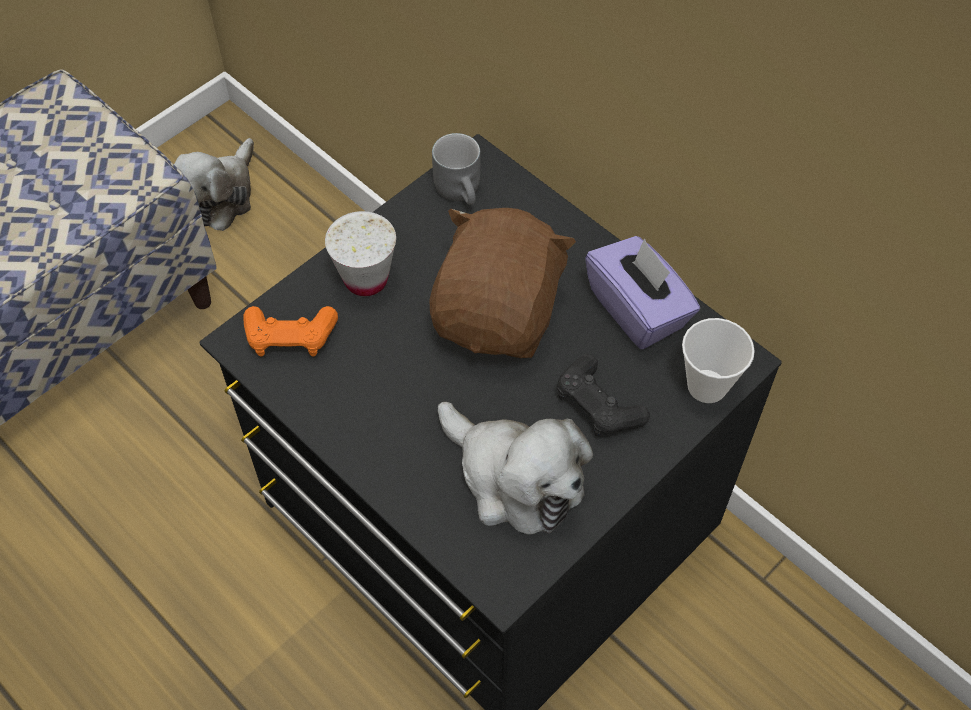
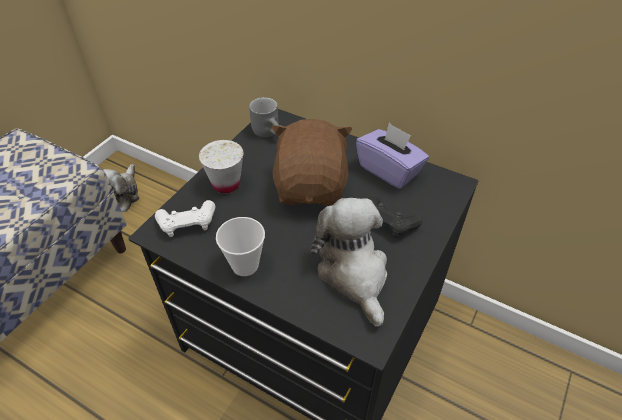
camera: 15 degrees left, 10 degrees down
orange game controller [243,306,338,357] -> white game controller [155,200,216,237]
plush toy [438,402,593,535] -> plush toy turned 135 degrees counterclockwise [310,198,387,327]
cup [682,318,755,403] -> cup moved to [216,217,265,276]

